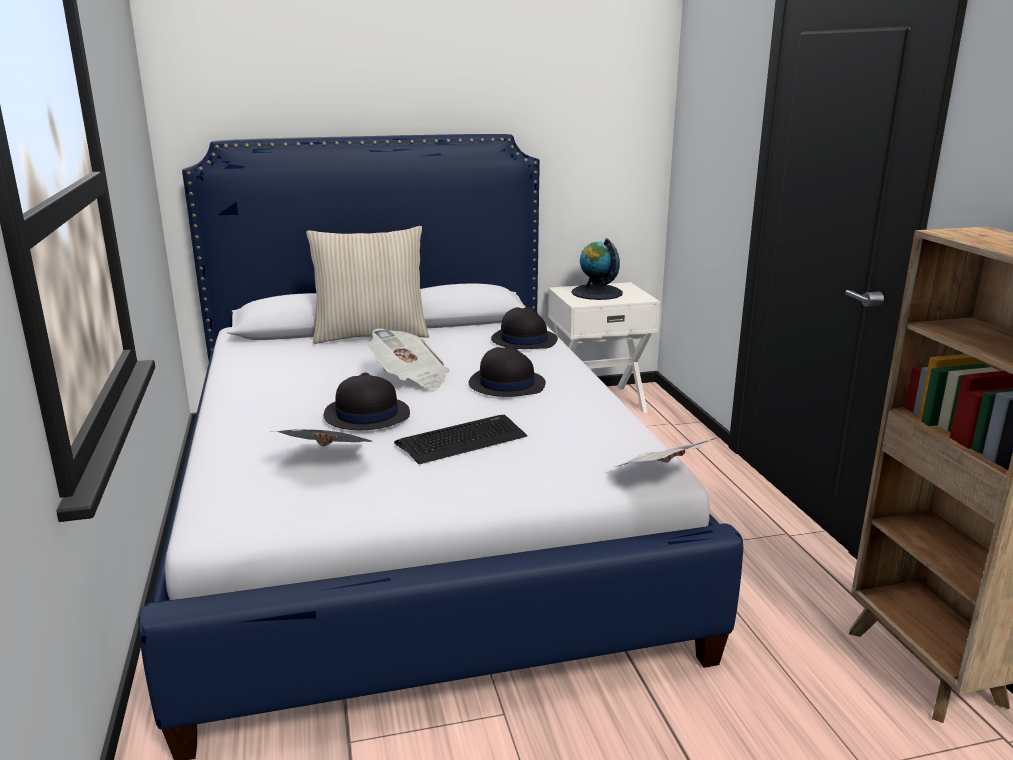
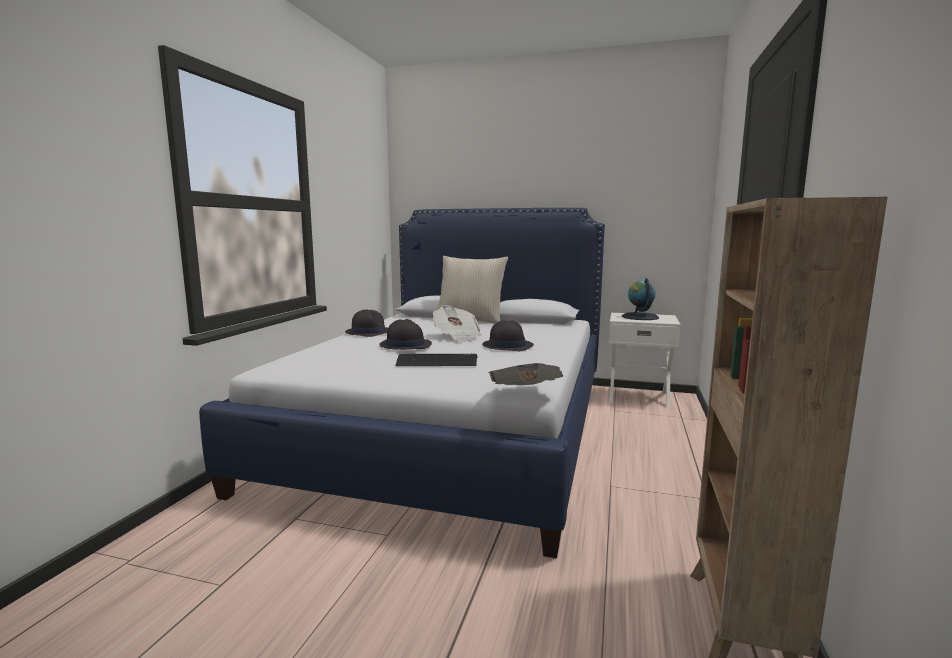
camera: 30 degrees right, 10 degrees down
newspaper [270,429,372,446] -> none
black hat [491,307,558,349] -> black hat moved to [345,309,388,337]

